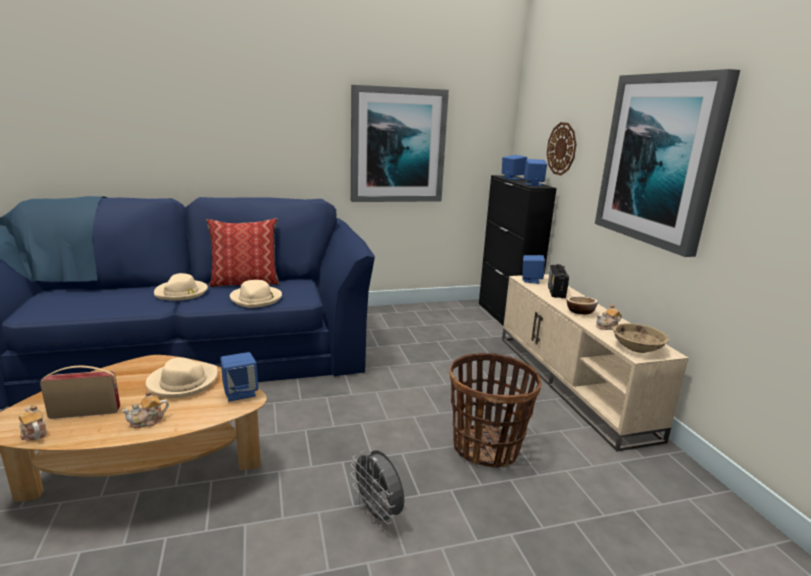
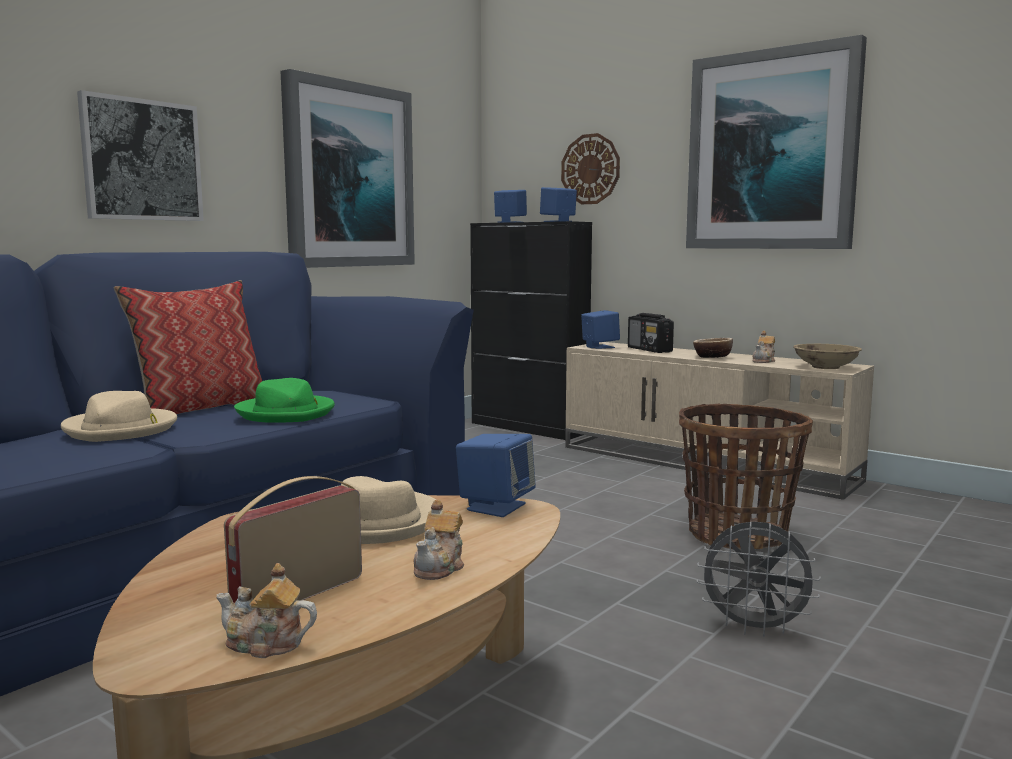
camera: 35 degrees left, 10 degrees down
beige hat [230,280,282,308] -> green hat [234,378,335,423]
none -> picture [77,90,204,221]

